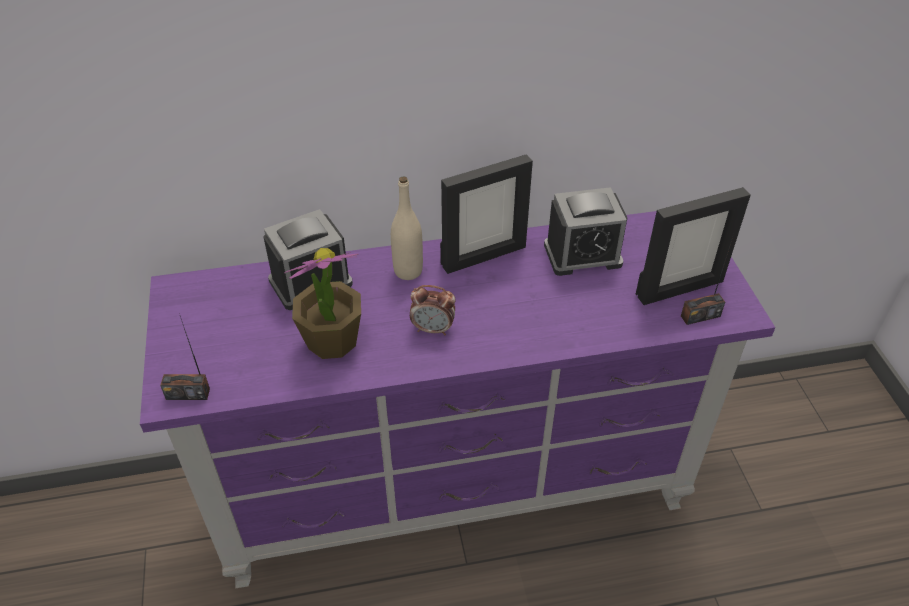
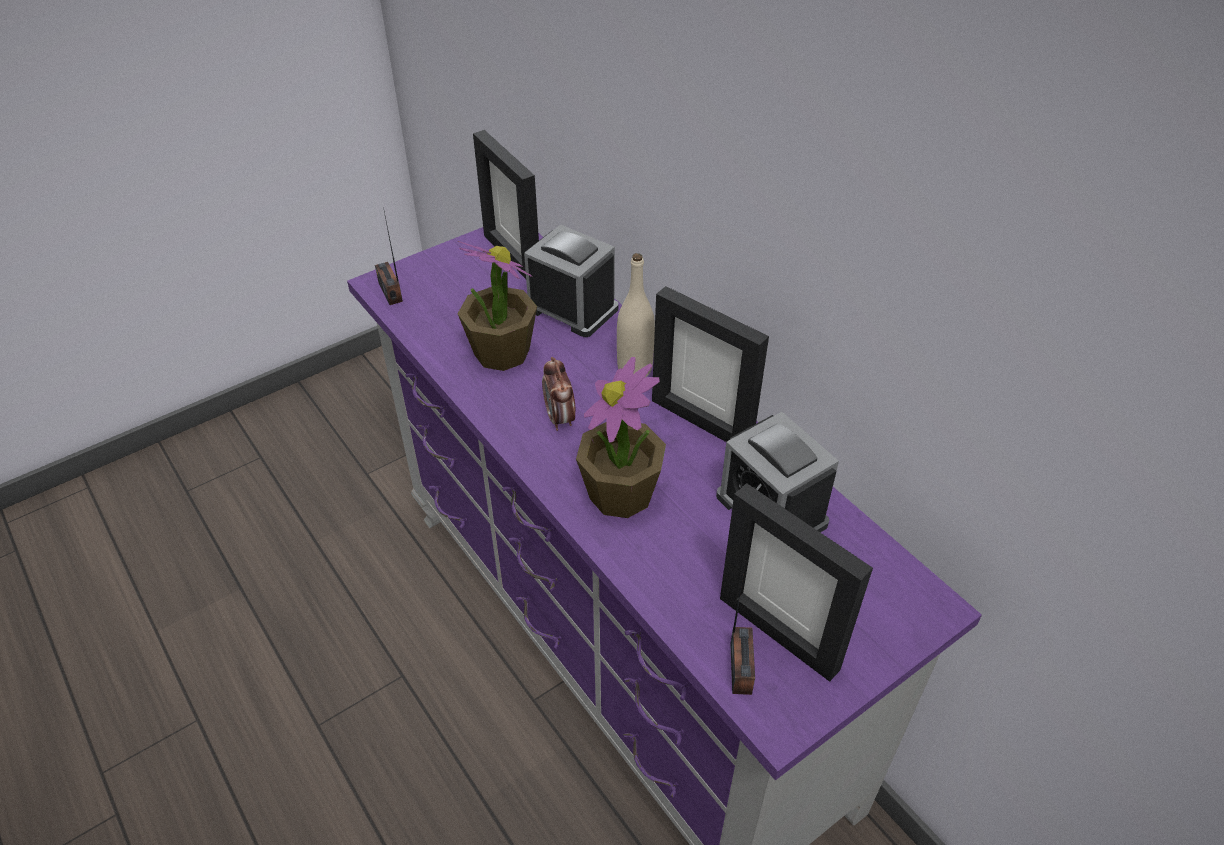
camera: 65 degrees right, 0 degrees up
radio [681,234,734,325] -> radio turned 135 degrees counterclockwise [730,564,755,695]
none -> picture frame [473,130,539,279]
none -> potted plant [576,357,666,518]

